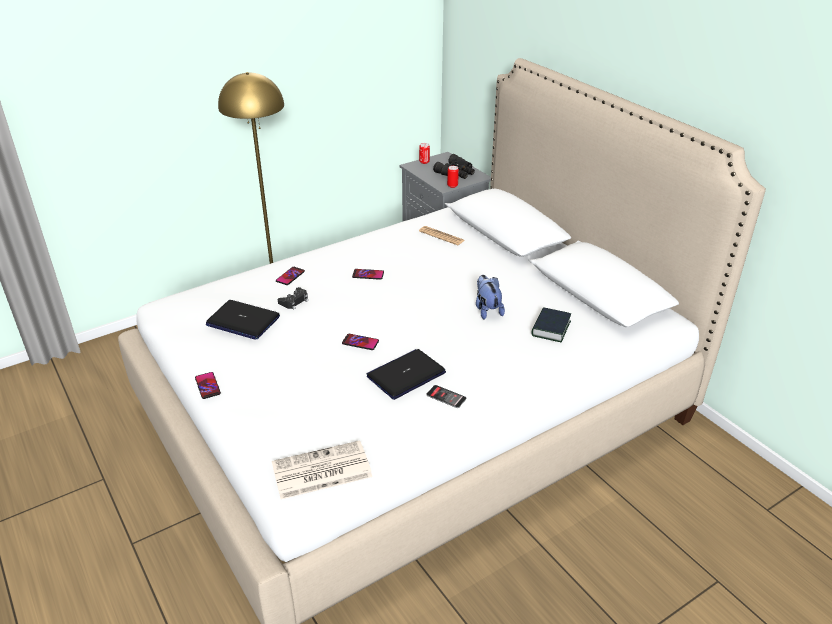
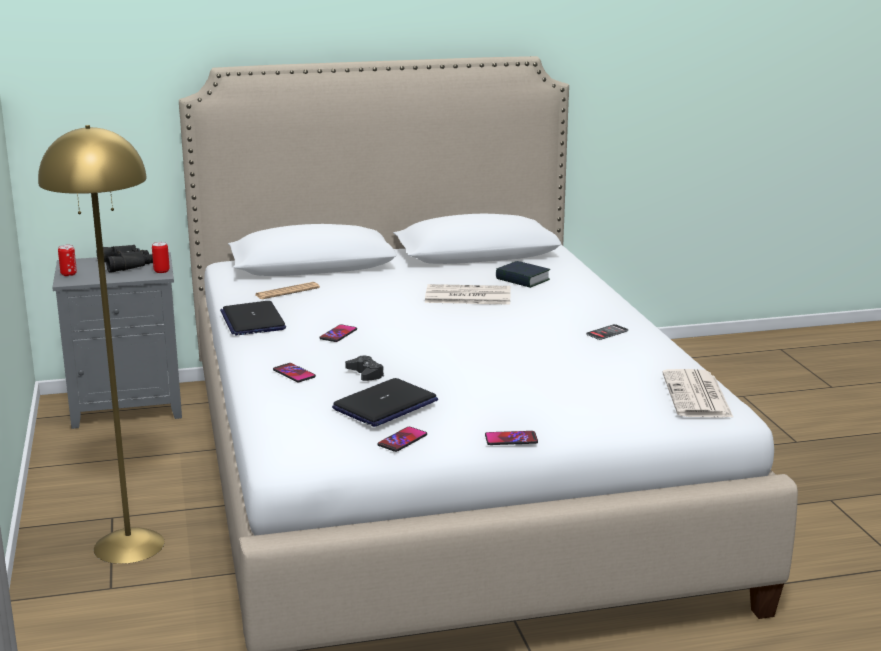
camera: 70 degrees left, 15 degrees down
phone [342,334,379,350] -> phone moved to [377,427,427,452]
laptop [367,349,446,400] -> laptop moved to [220,301,286,335]
plush toy [476,275,505,320] -> newspaper [425,284,511,305]

